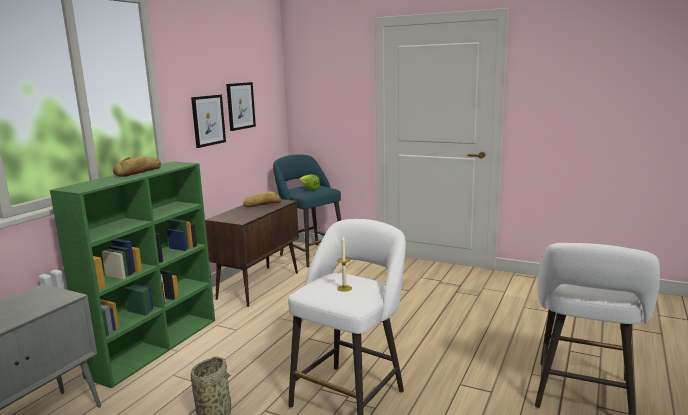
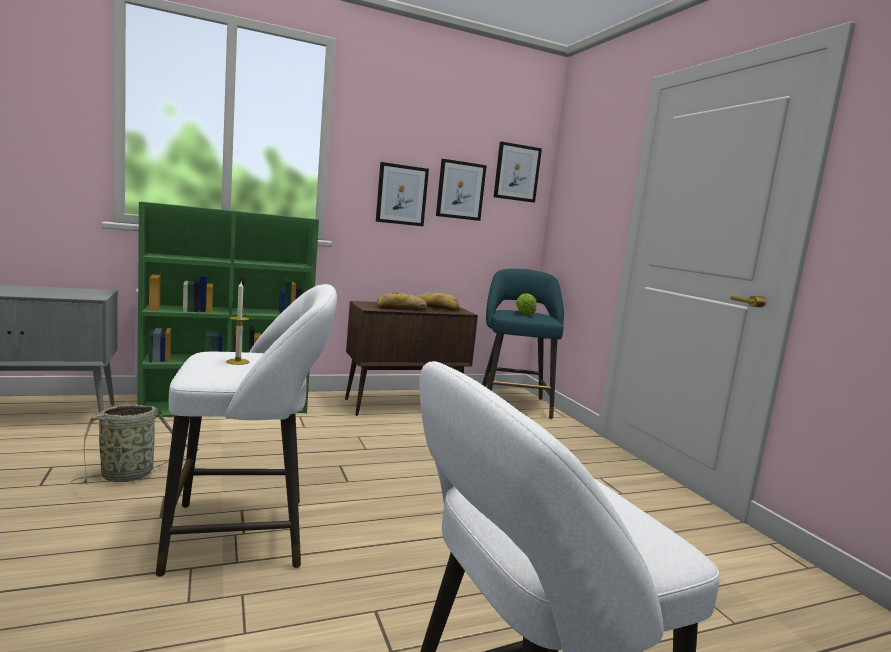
camera: 40 degrees right, 5 degrees down
bread [113,156,161,177] -> bread moved to [377,292,427,310]
none -> picture [494,141,542,203]

